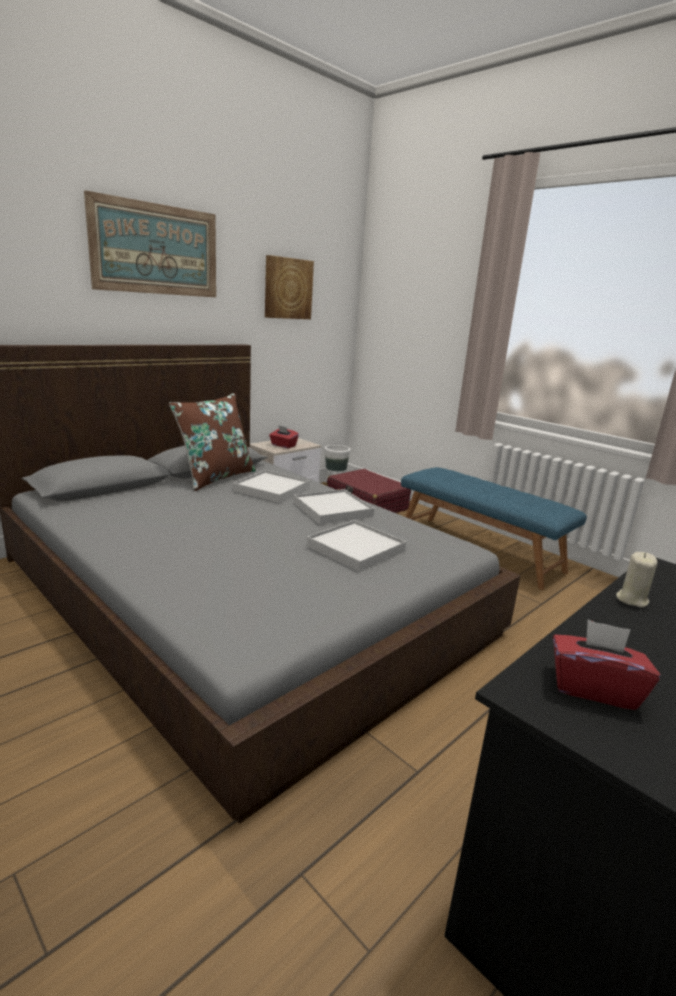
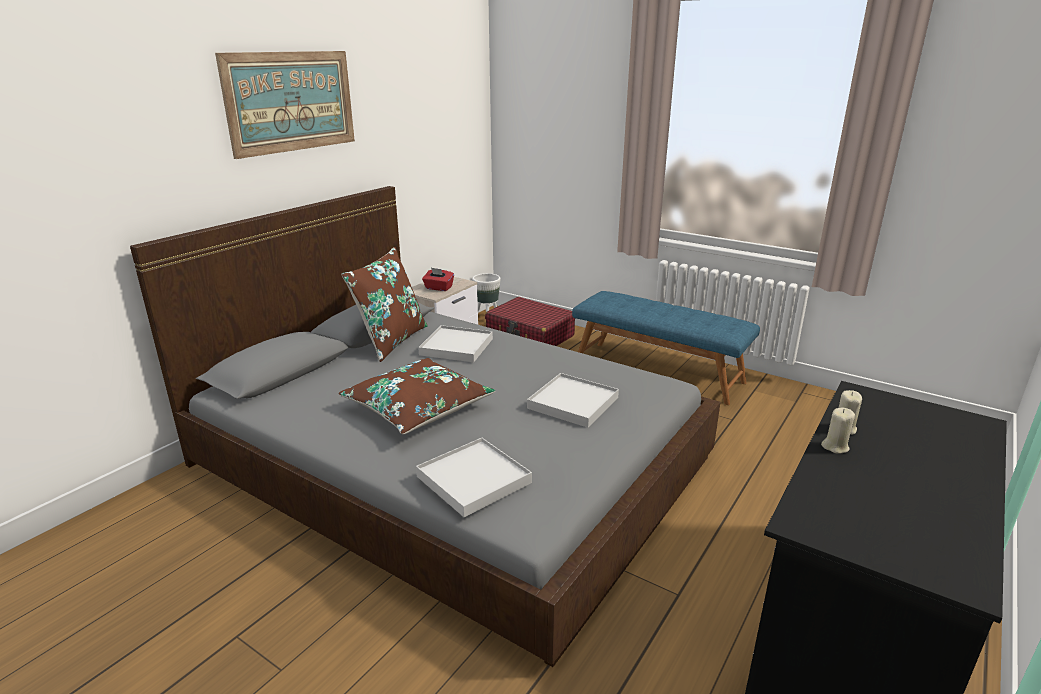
camera: 10 degrees left, 5 degrees up
picture [265,255,314,319] -> none
white tray [294,489,374,525] -> white tray moved to [416,438,532,517]
red tissue box [553,619,660,710] -> none
none -> brown pillow [339,358,495,434]
none -> beige candle [821,407,855,454]

